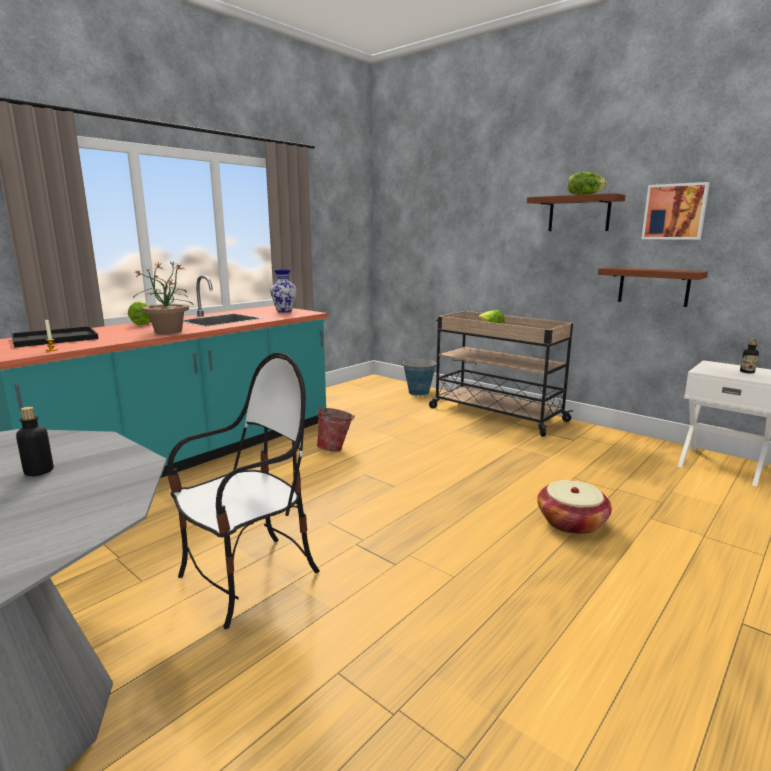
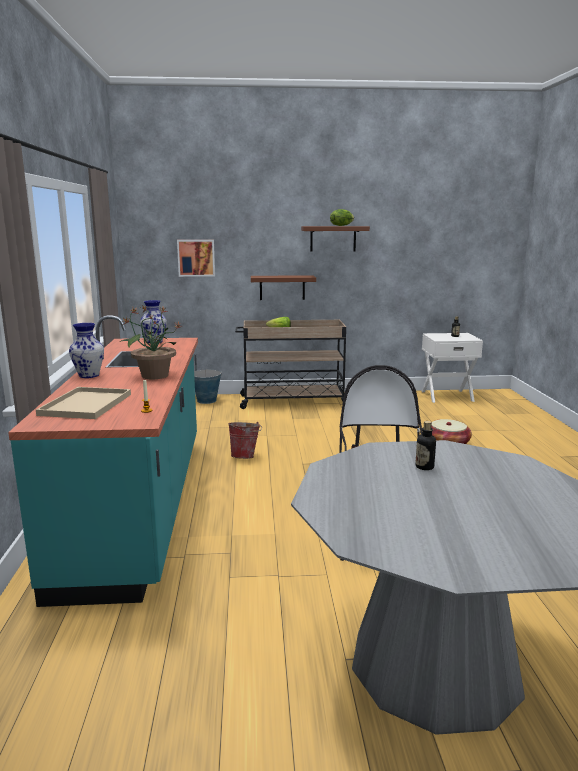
camera: 45 degrees left, 0 degrees up
black tray [11,326,99,348] -> beige tray [36,387,131,419]
lettuce [128,301,151,325] -> vase [69,323,104,378]
brown shelf [598,267,708,307] -> brown shelf moved to [251,275,316,300]
picture [641,182,710,240] -> picture moved to [177,240,215,277]

